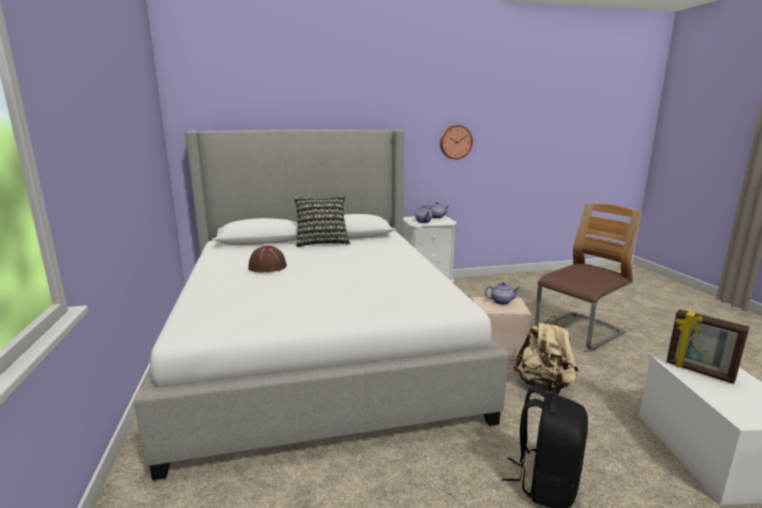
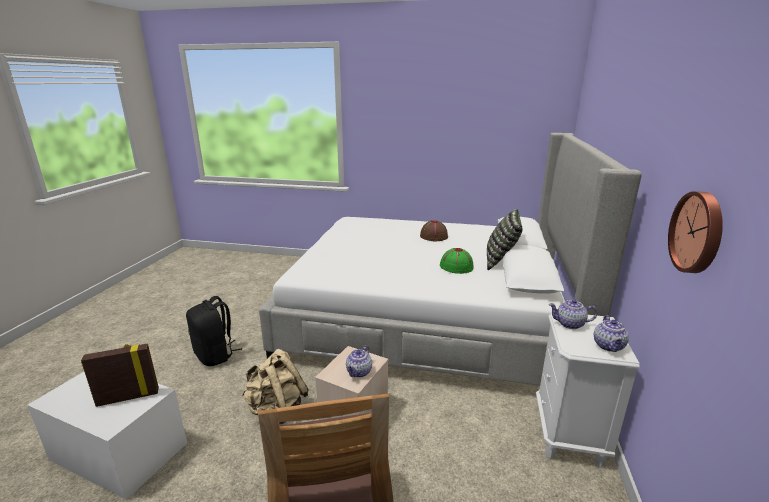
camera: 115 degrees right, 5 degrees up
none -> green hat [440,248,474,274]

